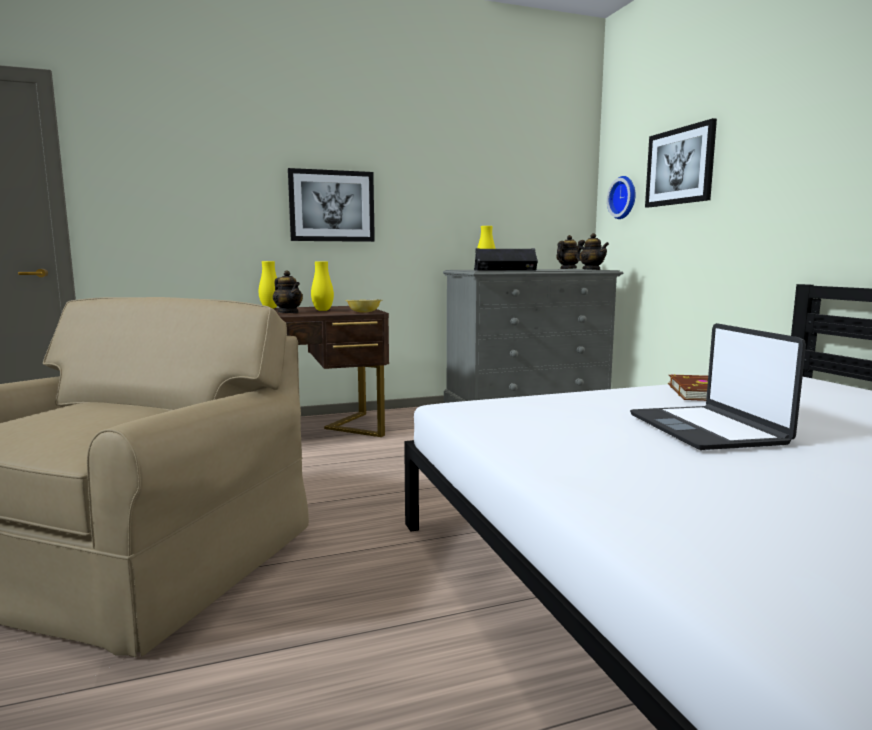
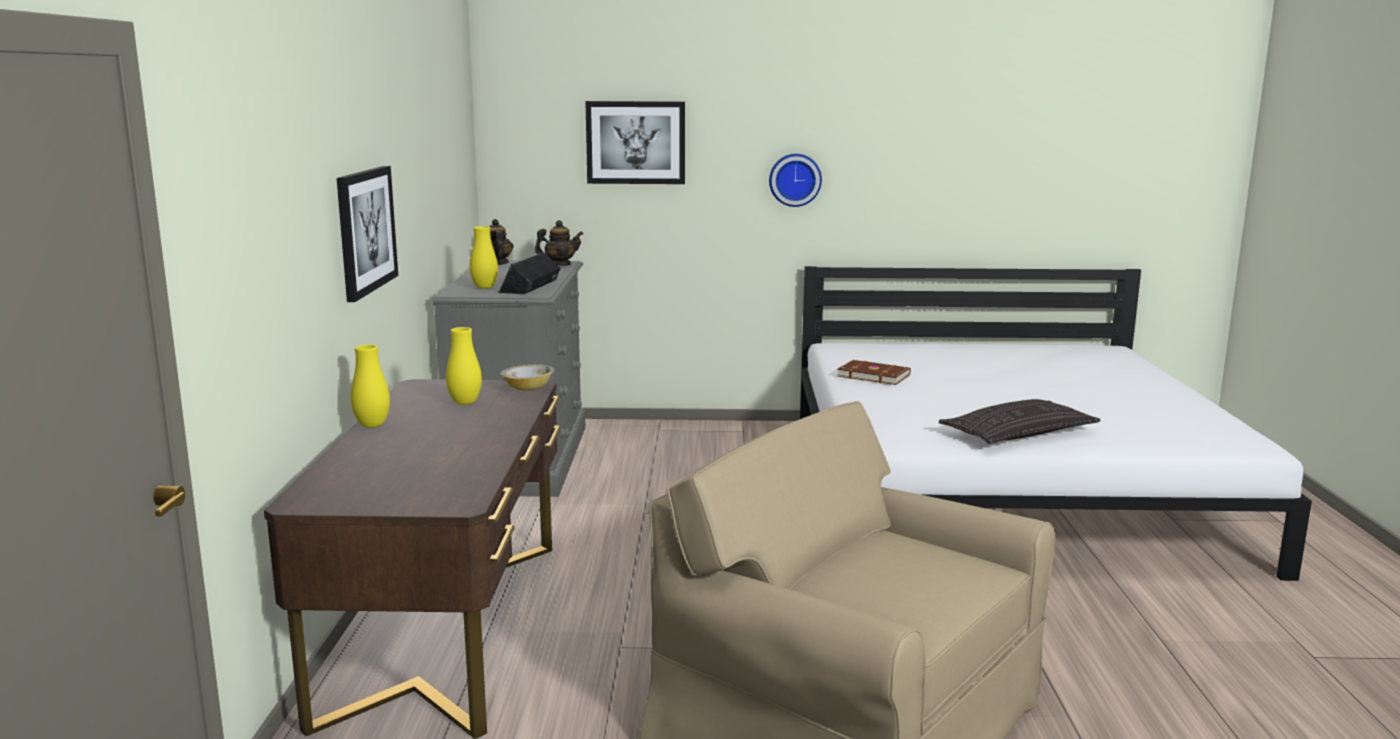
camera: 70 degrees left, 5 degrees up
teapot [273,270,303,313] -> none
wall clock [607,176,636,219] -> wall clock moved to [769,154,822,207]
laptop [630,323,806,450] -> none
none -> pillow [938,399,1101,444]

